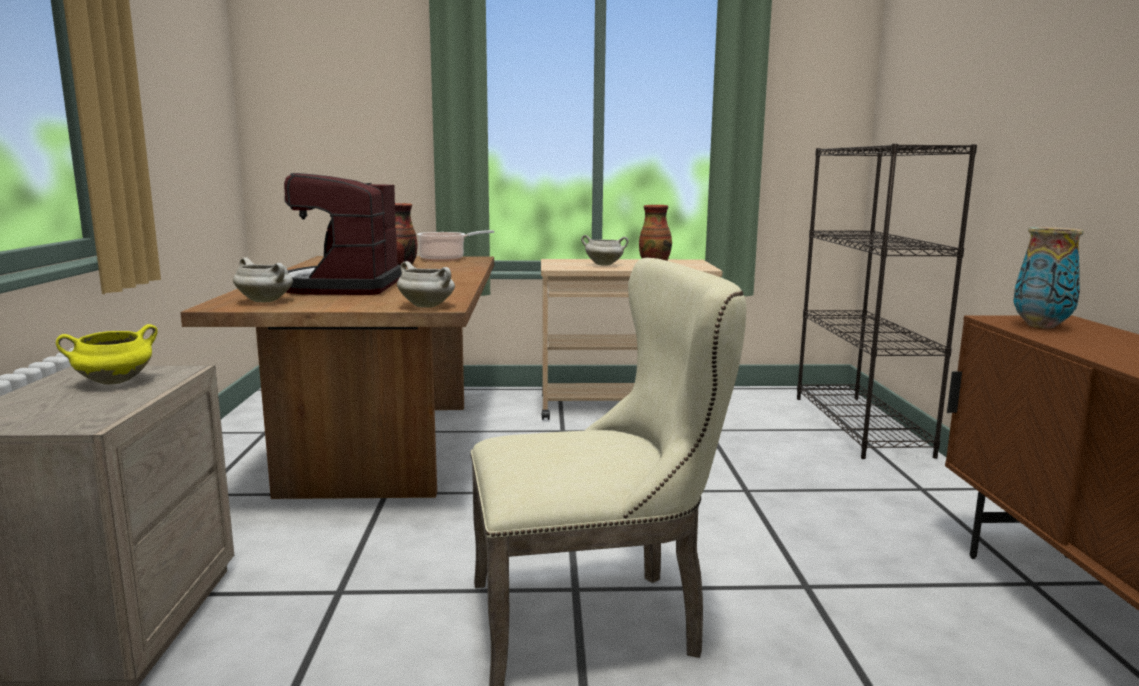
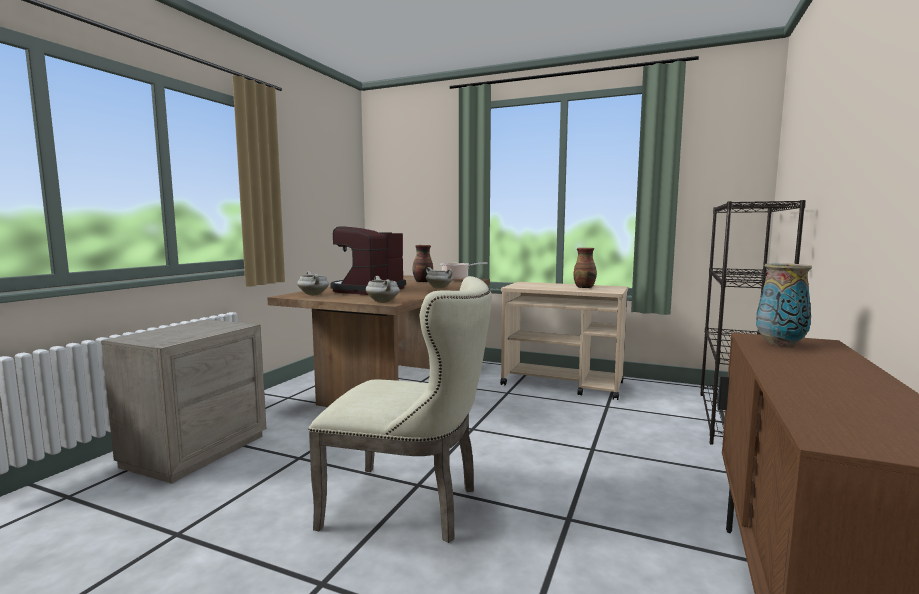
camera: 25 degrees right, 5 degrees down
yellow cooking pot [56,324,158,385] -> none
white cooking pot [581,235,629,266] -> white cooking pot moved to [426,267,453,289]

